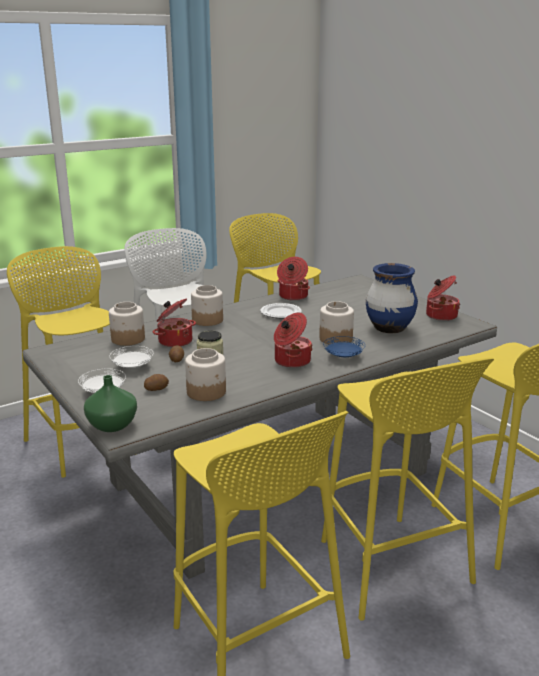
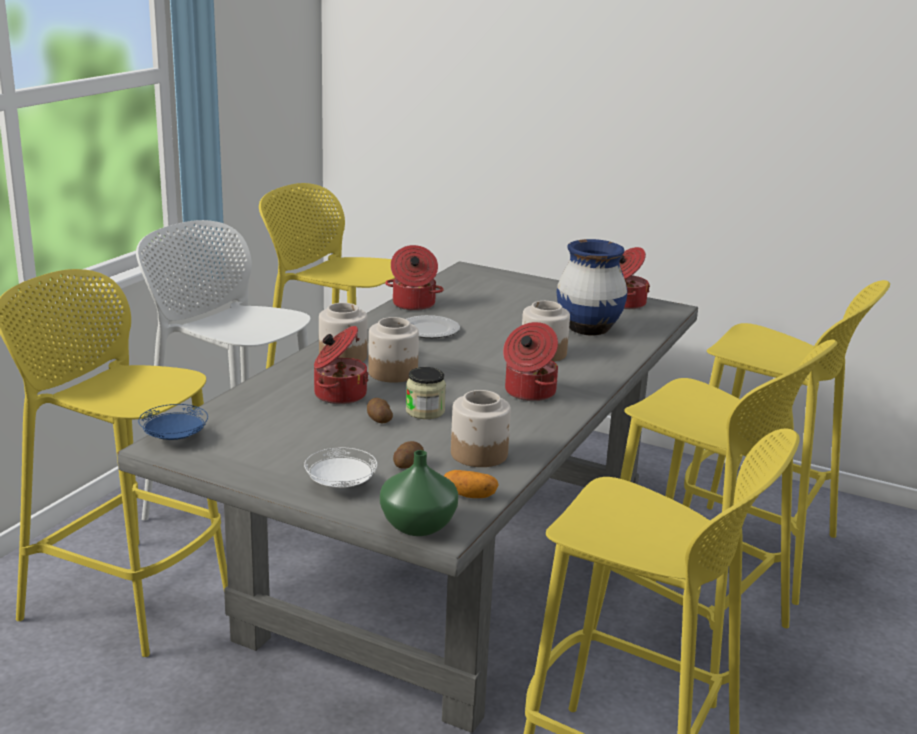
camera: 30 degrees left, 0 degrees up
jar [109,302,145,346] -> jar moved to [368,317,419,383]
white plate [110,346,153,368] -> none
blue plate [323,336,365,357] -> blue plate moved to [138,404,208,440]
none -> potato [444,470,499,498]

